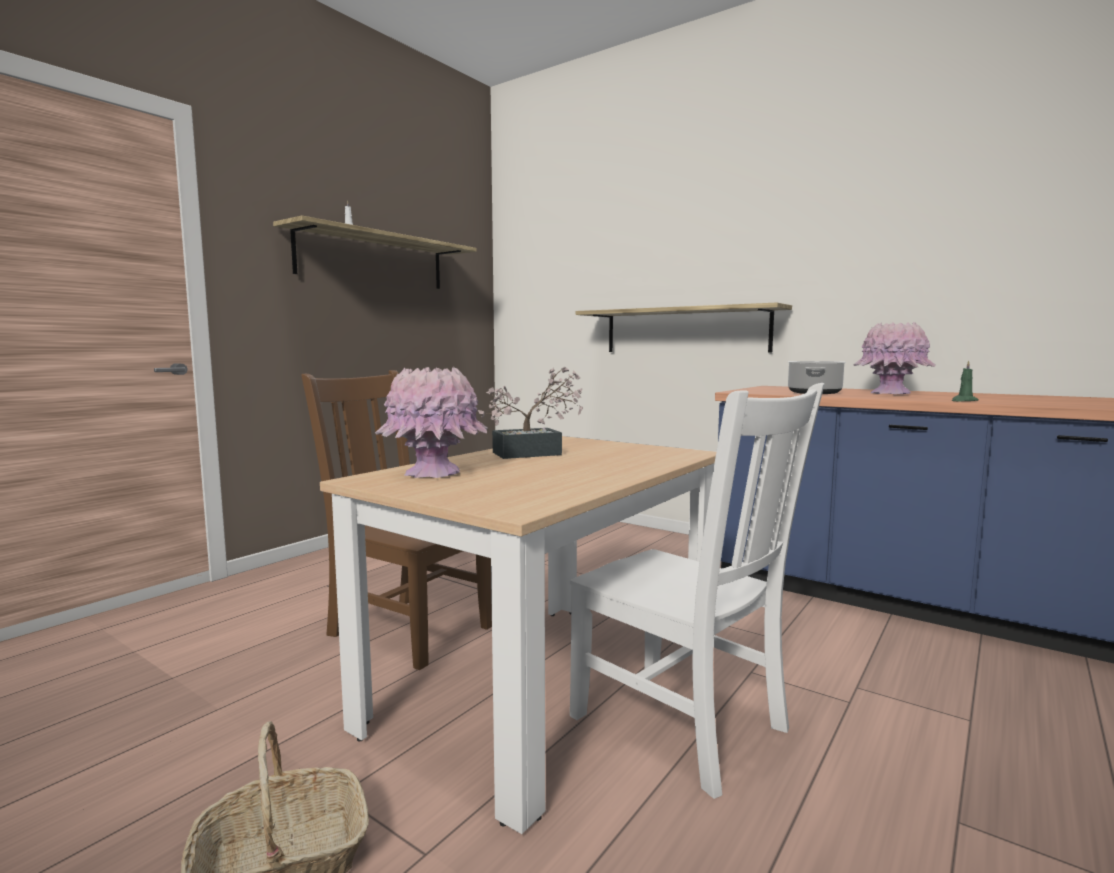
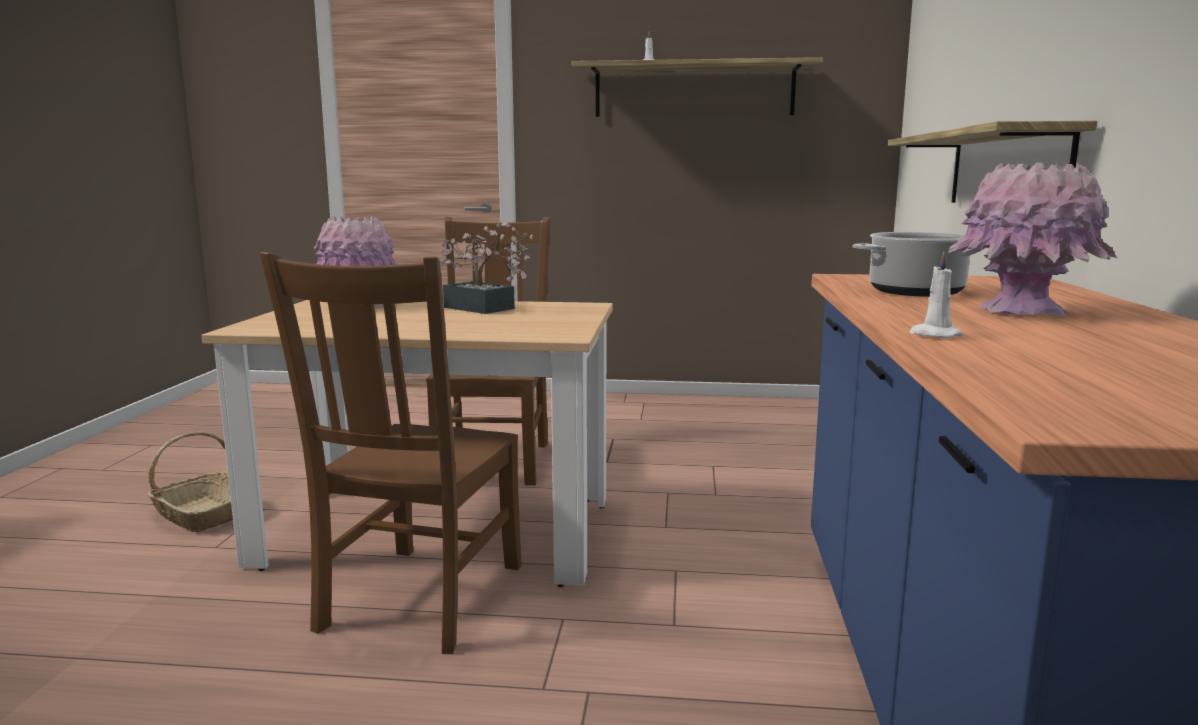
camera: 60 degrees right, 5 degrees up
white chair [570,383,824,799] -> brown chair [260,252,522,654]
green candle [952,360,979,402] -> white candle [909,251,963,338]

